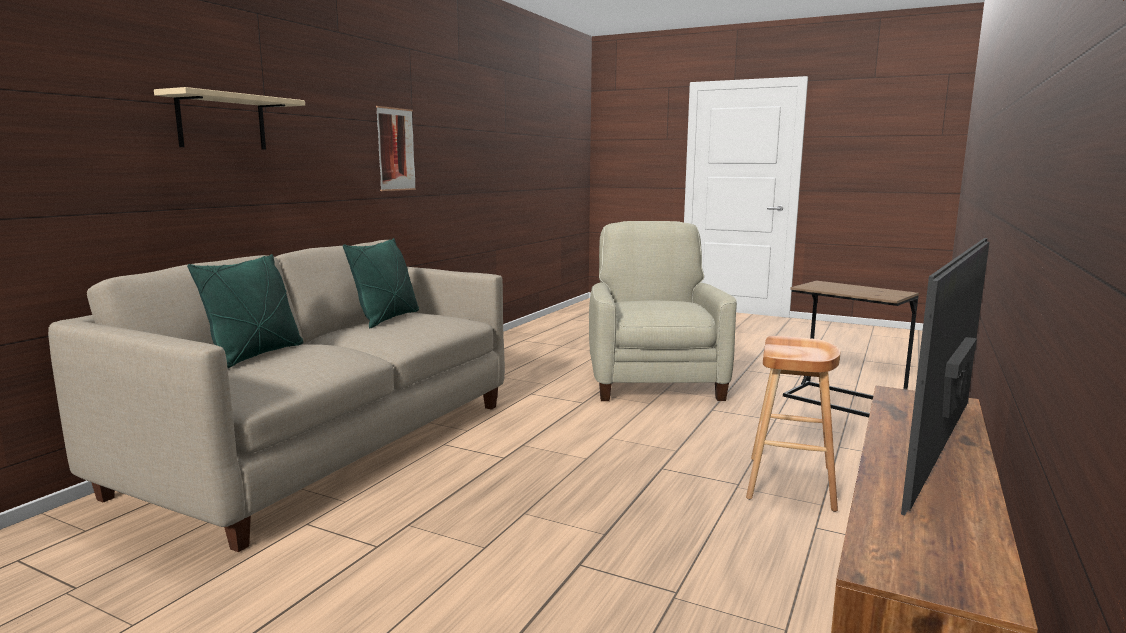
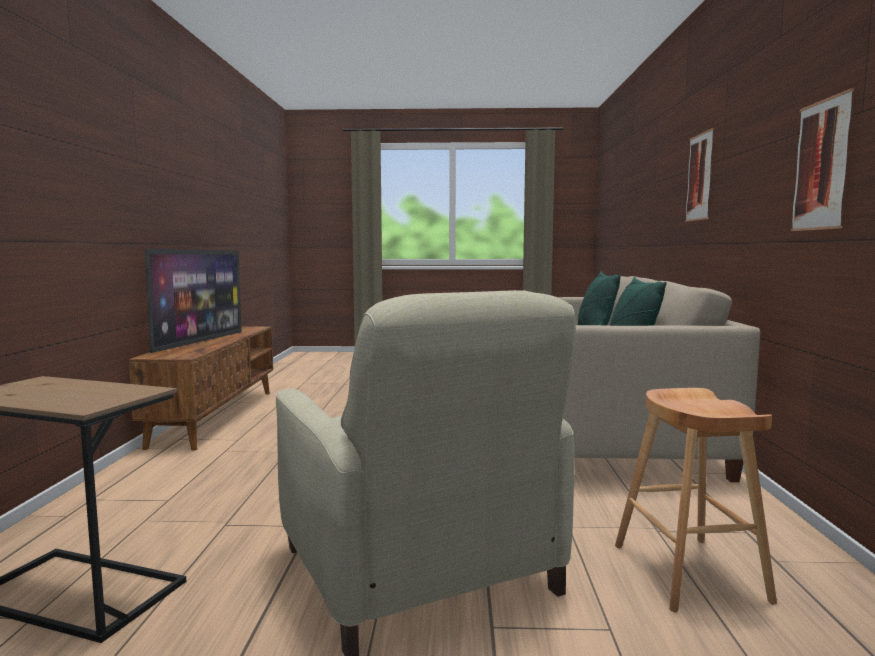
camera: 155 degrees right, 5 degrees down
beige shelf [154,87,305,150] -> picture [685,128,714,222]
brown stool [746,336,840,512] -> brown stool moved to [615,388,777,612]

